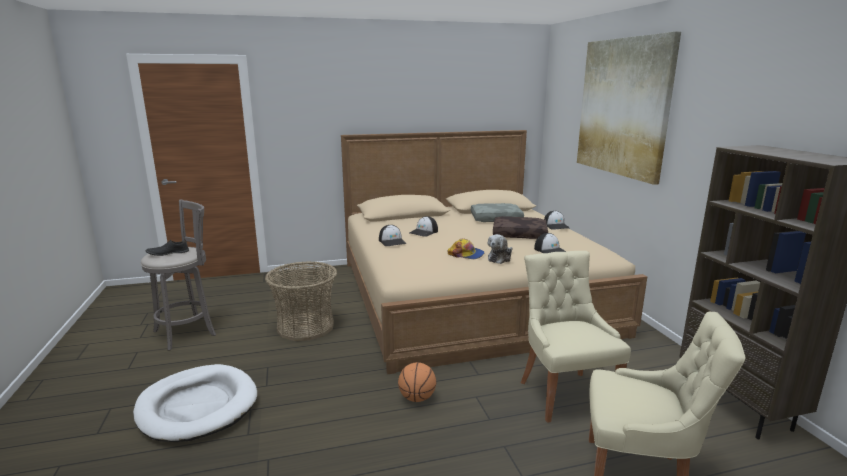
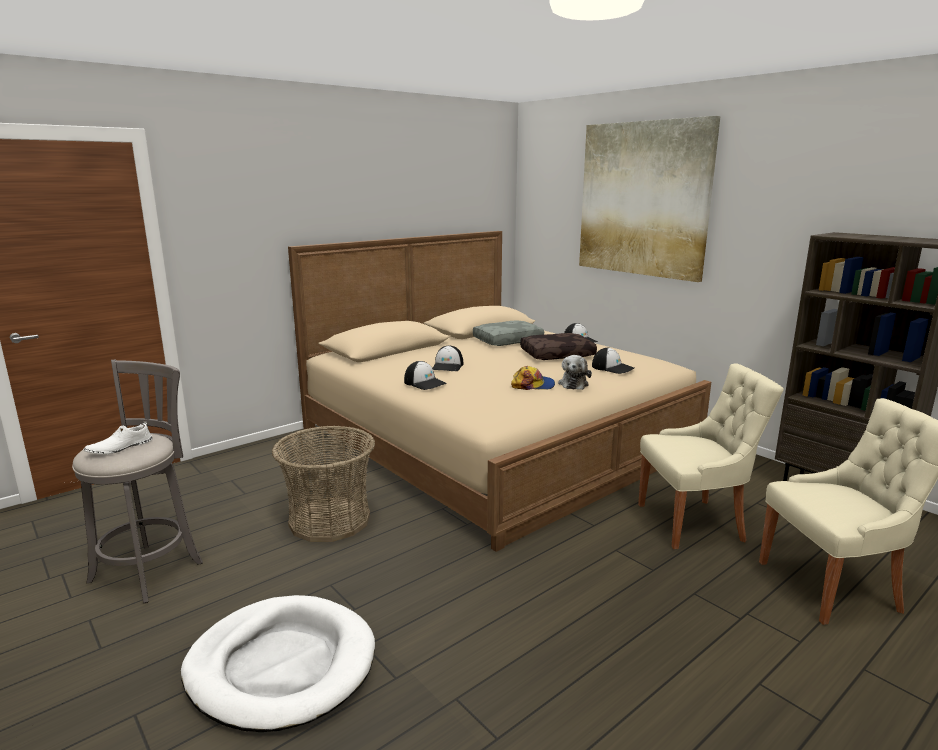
camera: 25 degrees left, 0 degrees up
black shoe [146,239,189,256] -> white shoe [83,421,153,455]
basketball [398,362,436,402] -> none
beige chair [521,251,631,423] -> beige chair turned 120 degrees clockwise [638,363,784,549]

